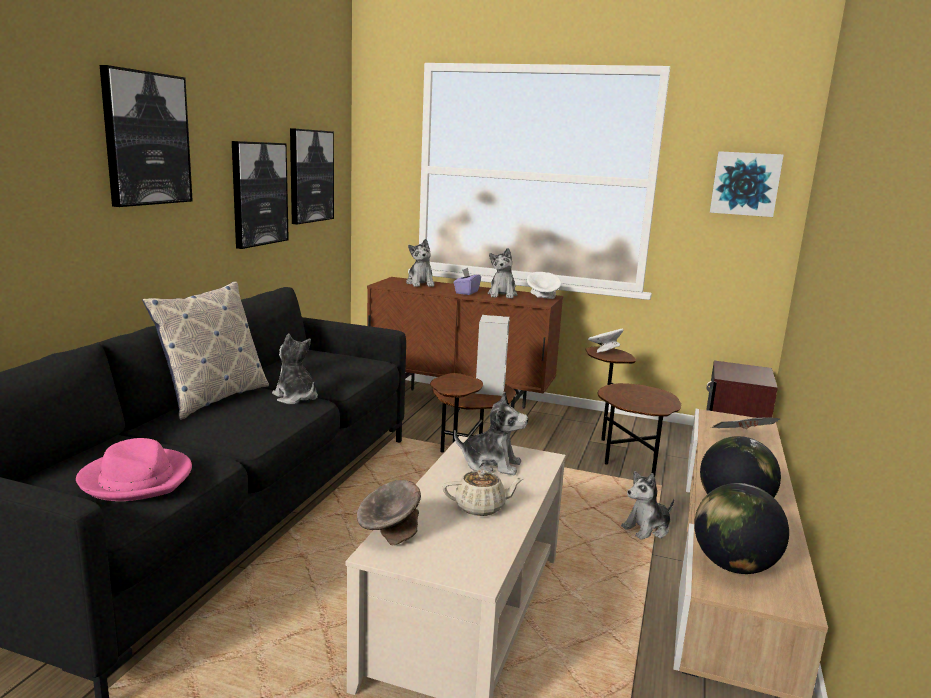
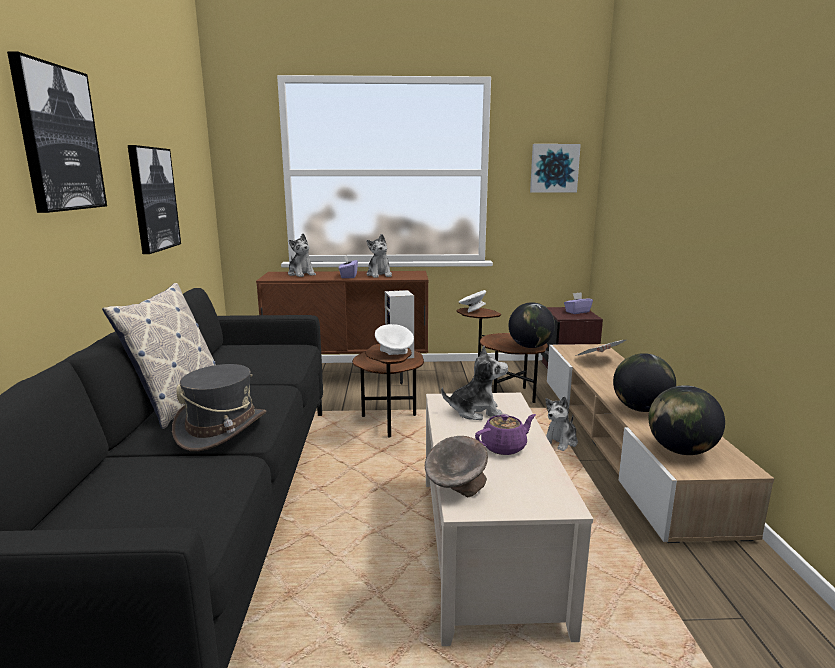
camera: 20 degrees left, 0 degrees up
pink hat [76,438,192,501] -> none
plush toy [272,334,318,405] -> none
picture [290,128,334,224] -> none
beige teapot [442,470,525,516] -> purple teapot [475,414,536,455]
white bowl [527,272,562,299] -> white bowl moved to [375,324,414,355]
none -> grey hat [172,364,267,451]
none -> globe [508,302,555,348]
none -> purple tissue box [564,292,593,314]

